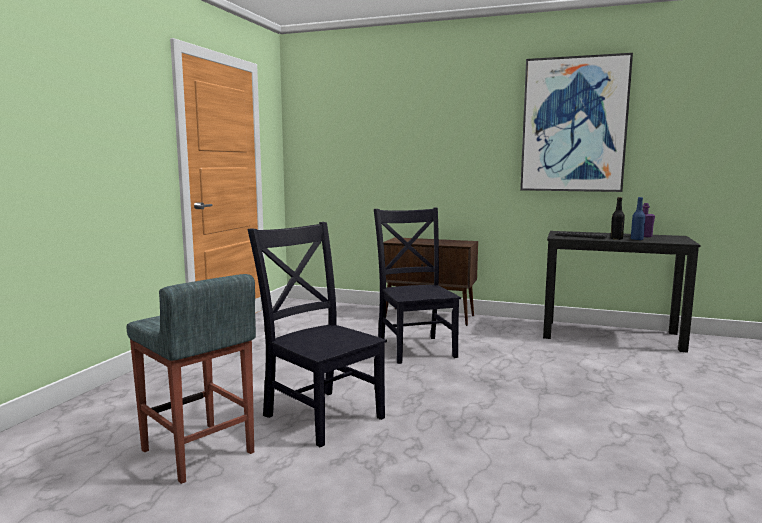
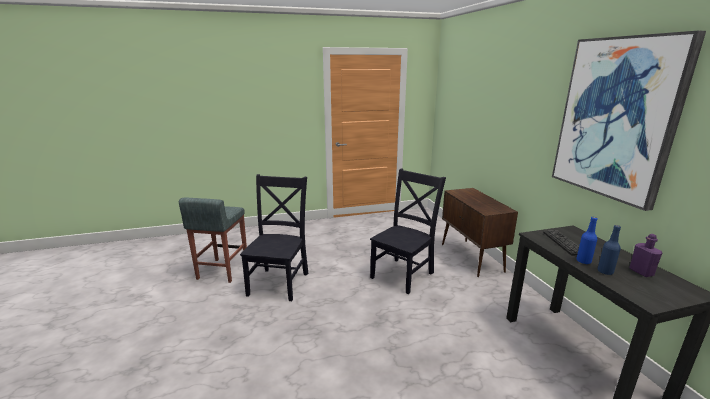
camera: 55 degrees right, 10 degrees up
black bottle [610,197,625,239] -> blue bottle [576,217,598,264]

